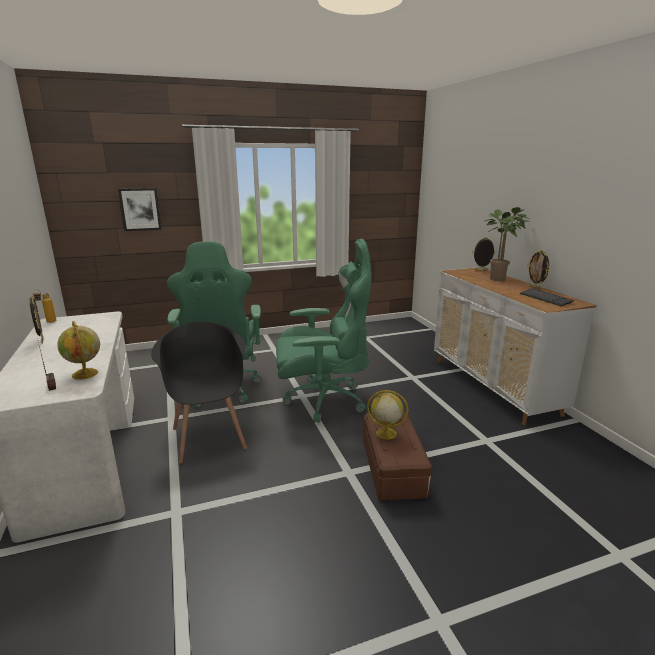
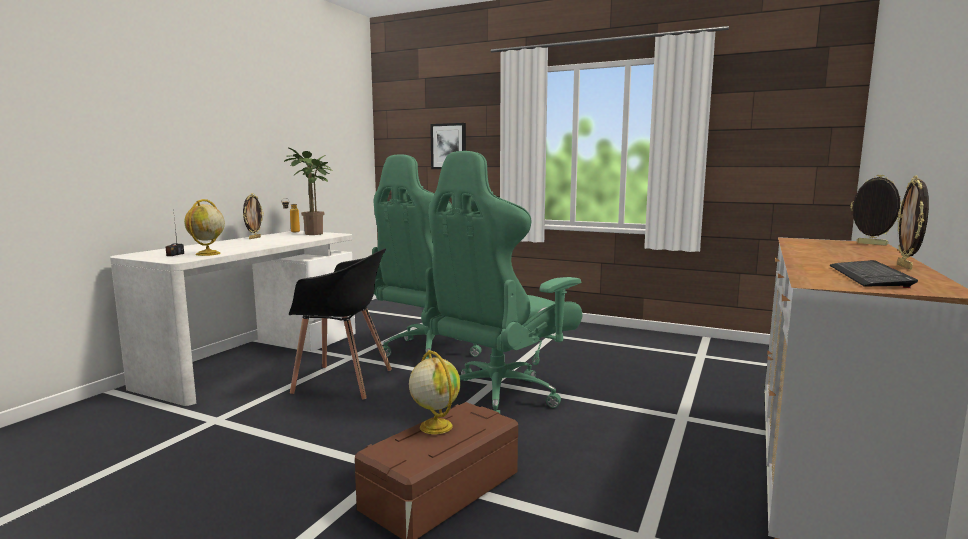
camera: 45 degrees right, 10 degrees down
black chair [151,322,247,463] -> black chair turned 75 degrees clockwise [289,249,392,400]
green office chair [276,239,372,423] -> green office chair turned 90 degrees clockwise [421,151,582,413]
potted plant [483,207,530,281] -> potted plant moved to [284,147,333,235]

